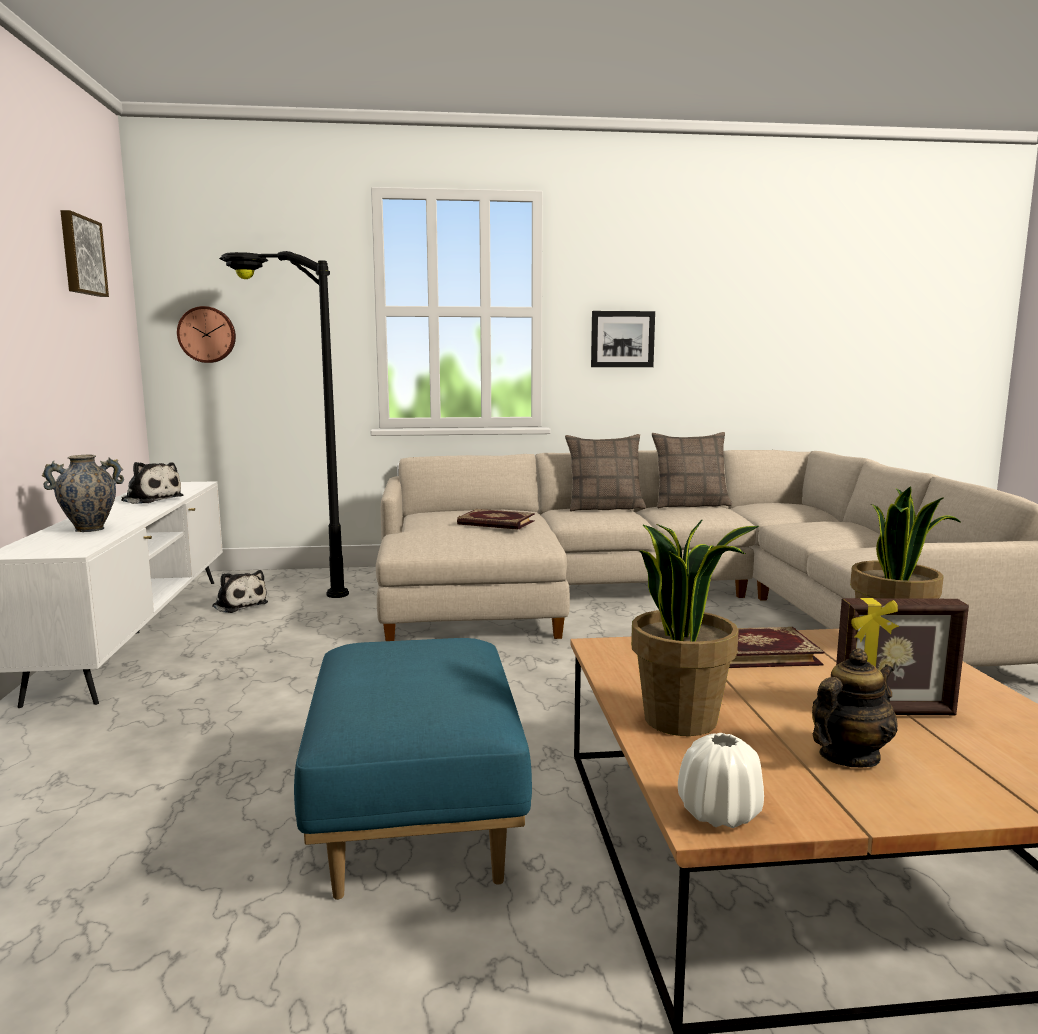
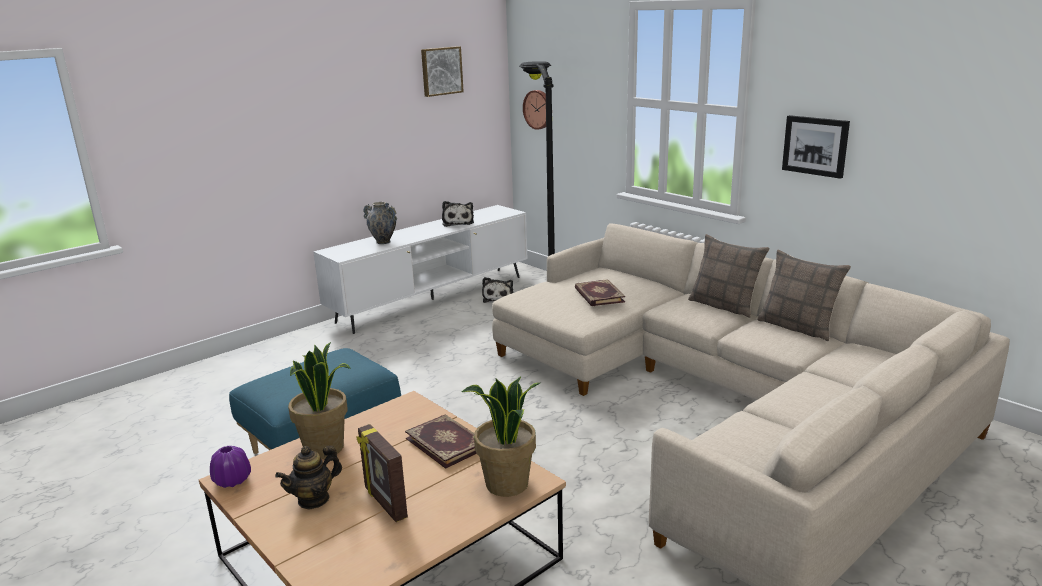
camera: 55 degrees right, 10 degrees up
white vase [678,733,764,828] -> purple vase [210,446,251,488]
teapot [812,648,898,767] -> teapot turned 120 degrees clockwise [275,445,342,510]

